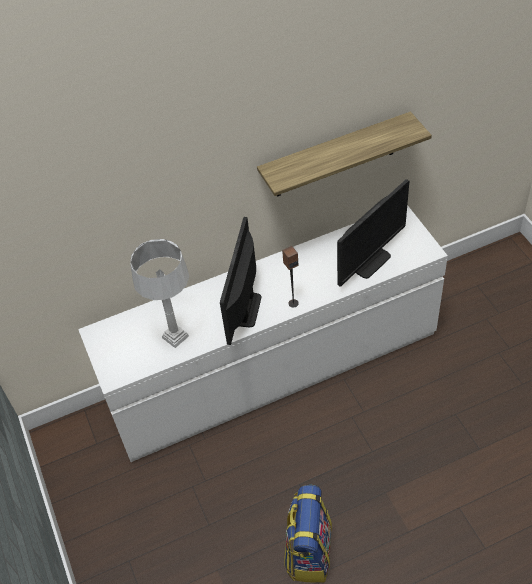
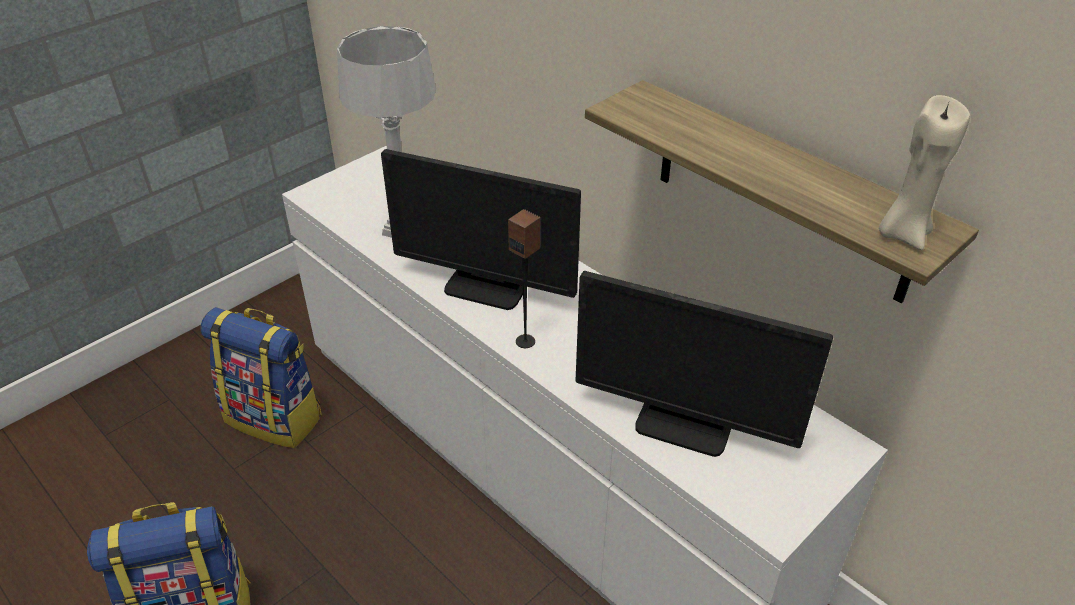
camera: 65 degrees right, 10 degrees down
monitor [220,217,262,345] -> monitor turned 150 degrees counterclockwise [381,149,581,310]
none -> backpack [201,307,322,448]
none -> beige candle [879,95,970,250]

